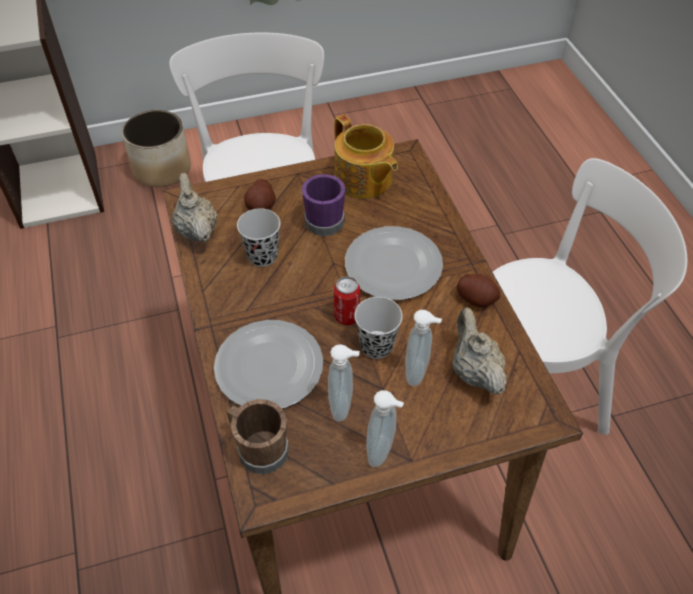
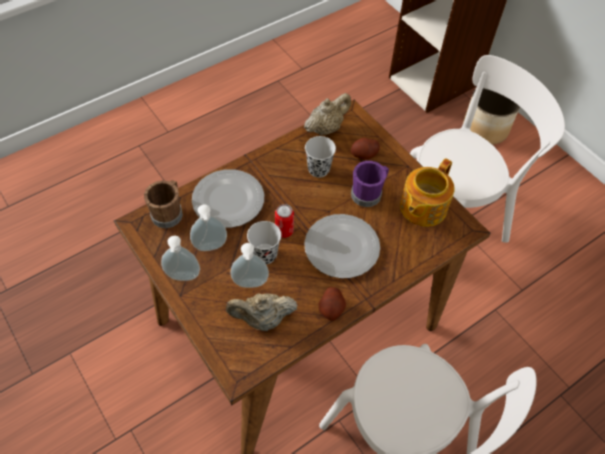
camera: 70 degrees right, 5 degrees up
beige teapot [453,307,507,395] -> beige teapot turned 150 degrees counterclockwise [226,293,298,331]

